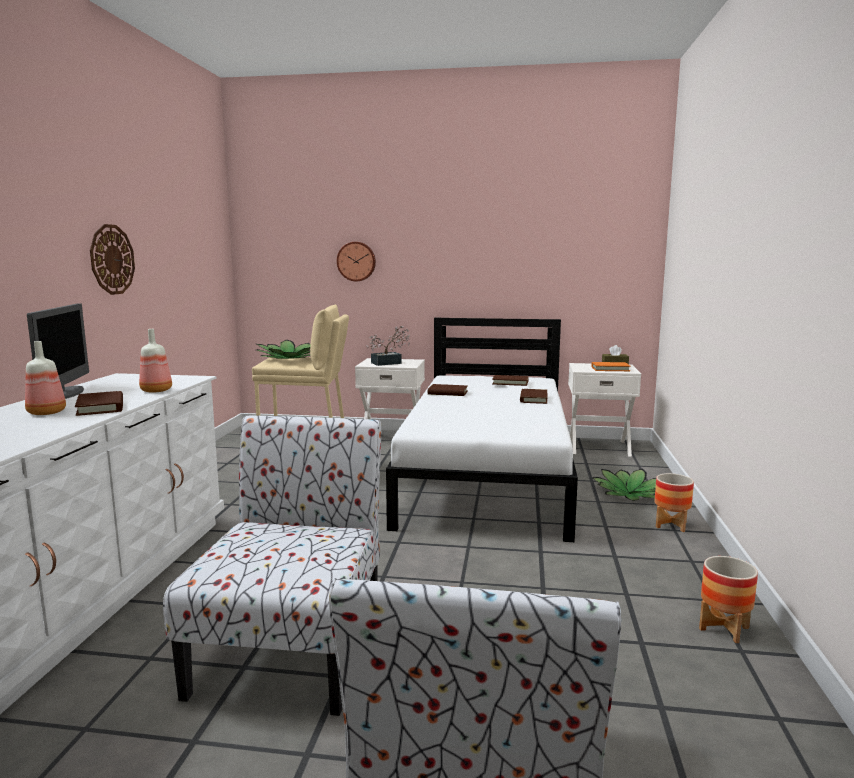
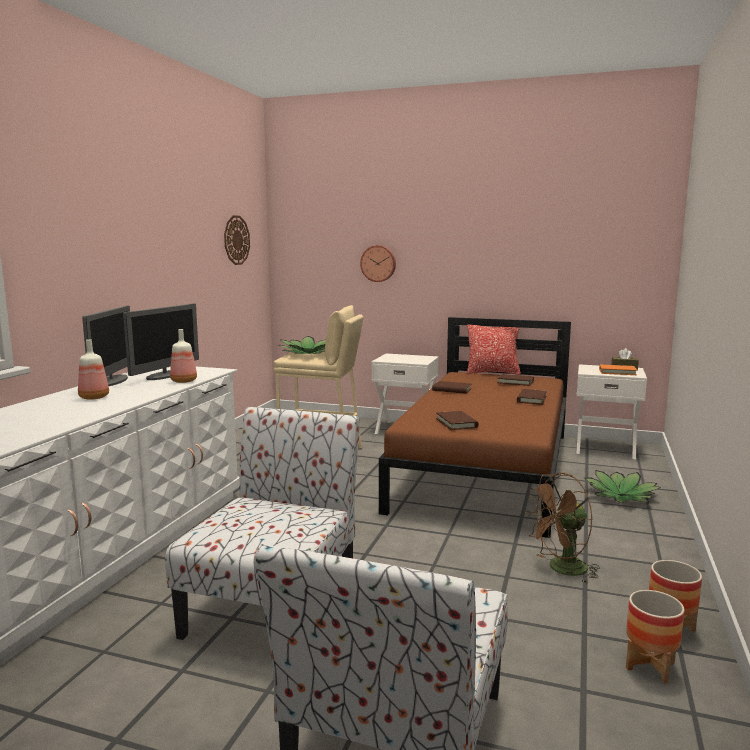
camera: 10 degrees right, 0 degrees up
brown book [75,391,123,416] -> brown book moved to [436,411,479,430]
wall clock [90,224,135,295] -> wall clock moved to [224,215,250,265]
potted plant [366,326,410,366] -> none
white bed [386,318,578,542] -> brown bed [379,317,571,538]
planter [654,473,694,532] -> planter moved to [626,590,685,683]
none -> monitor [123,304,199,380]
none -> pillow [467,324,521,375]
none -> brown fan [525,473,600,583]

